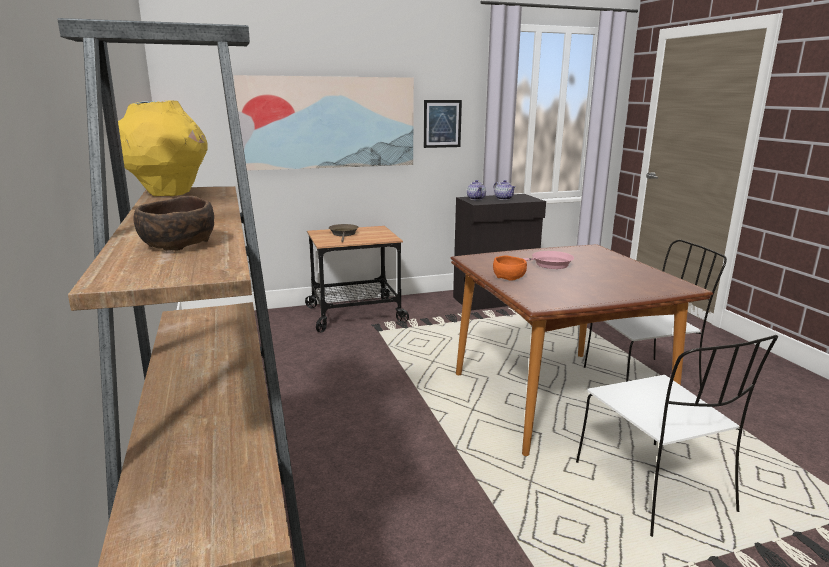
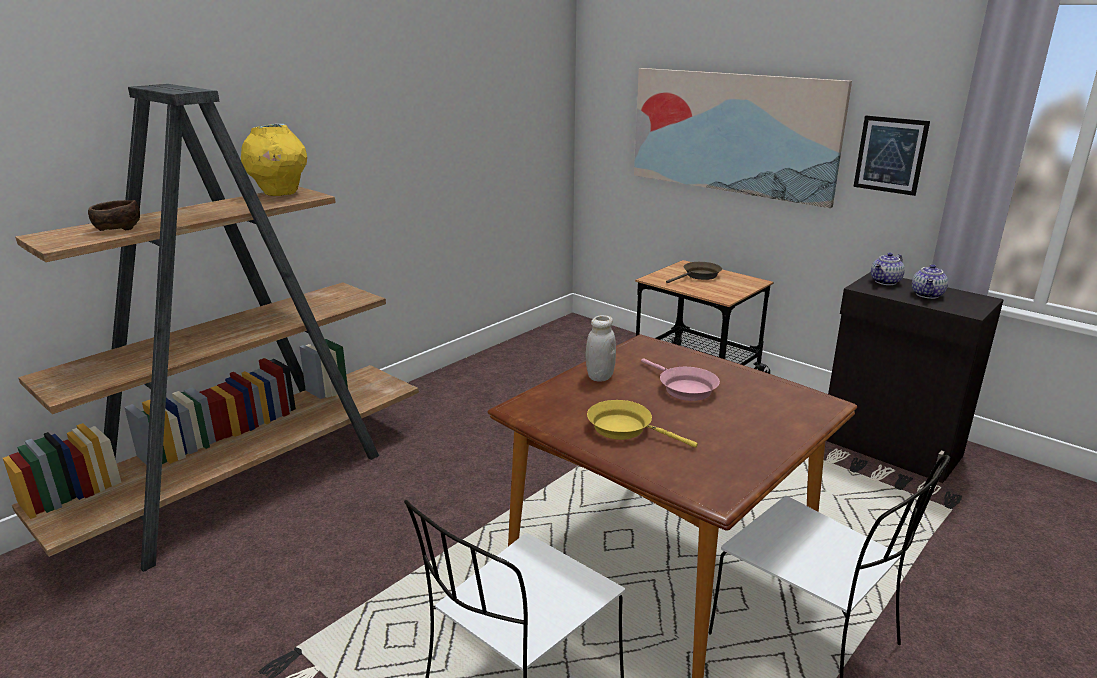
camera: 60 degrees right, 5 degrees up
orange bowl [493,255,527,281] -> white jar [586,315,616,382]
none -> yellow frying pan [587,400,698,448]

